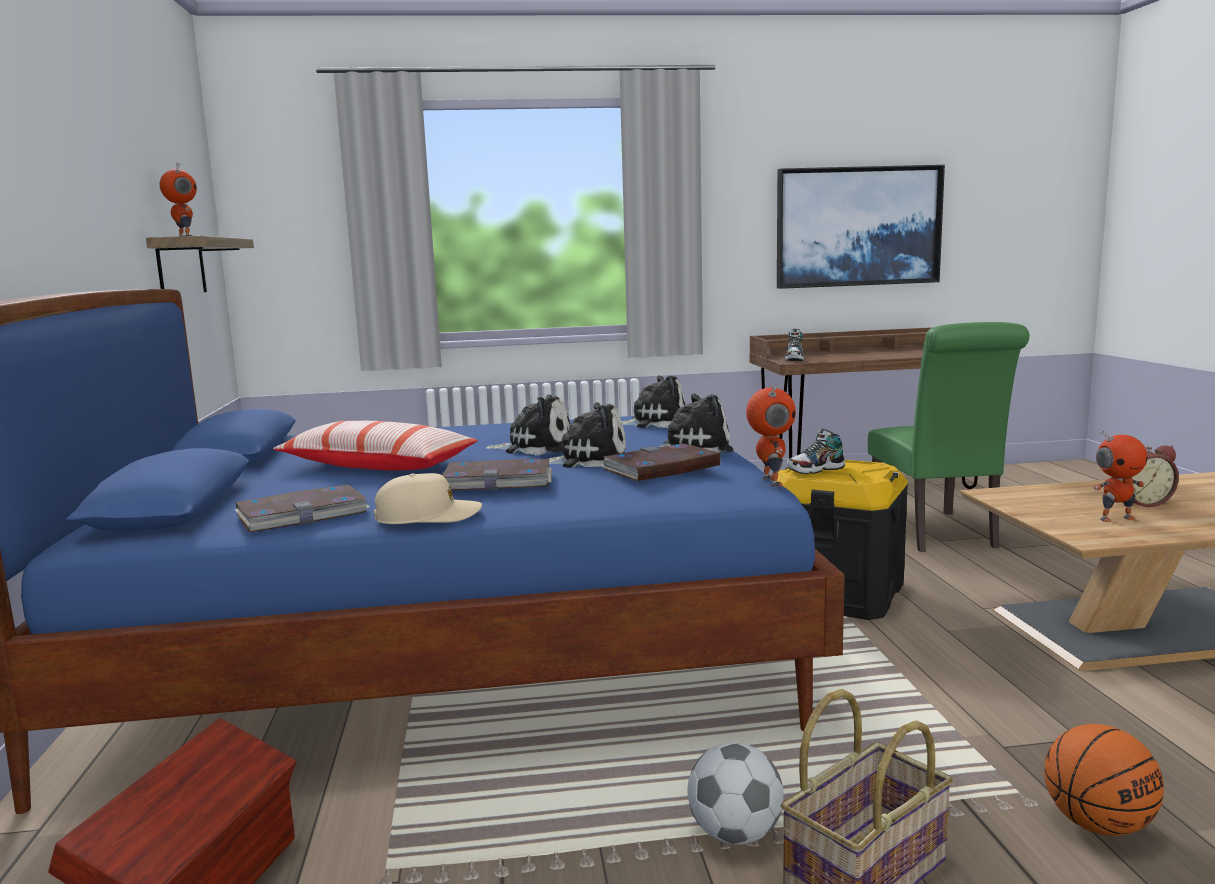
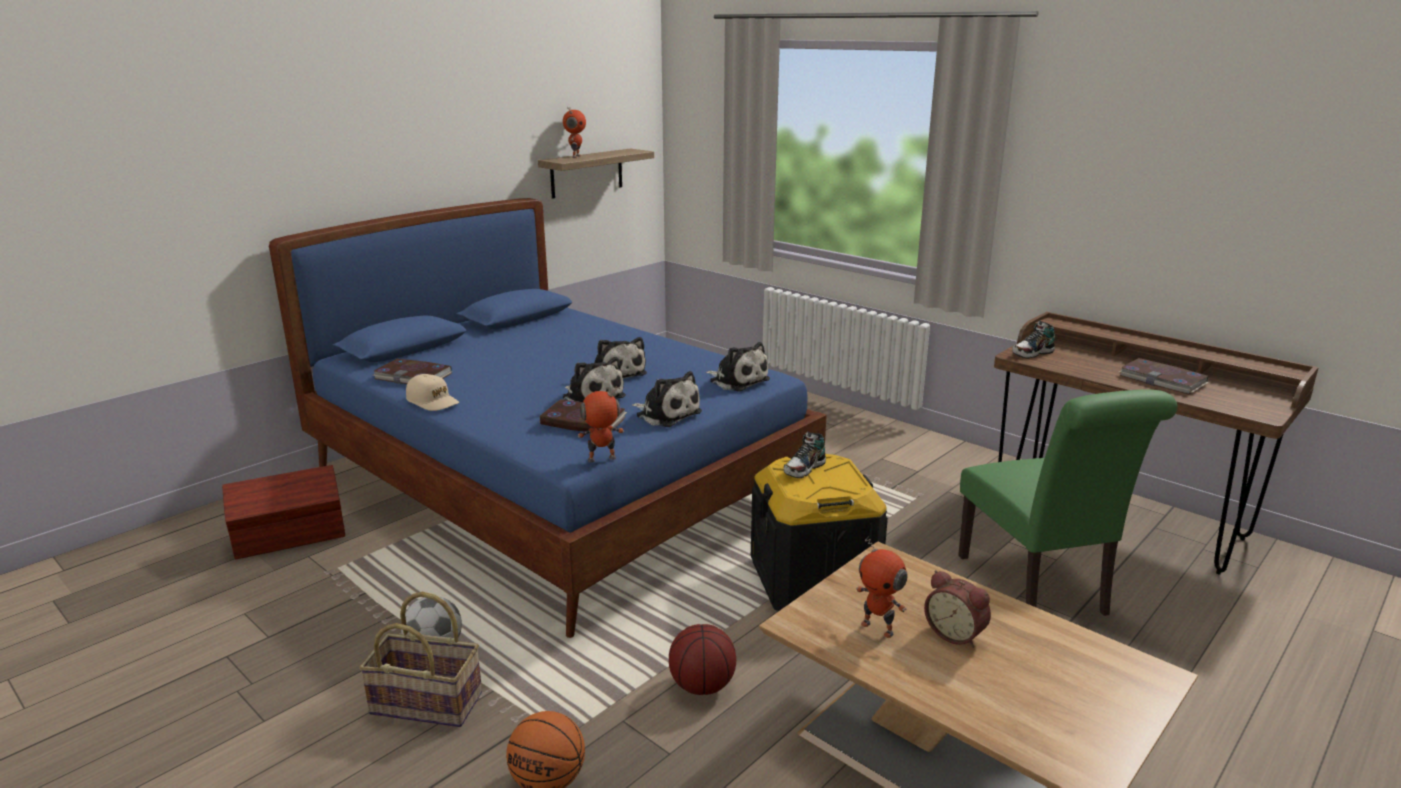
camera: 50 degrees right, 10 degrees up
pillow [273,421,478,470] -> none
book [443,459,552,490] -> book moved to [1118,358,1209,394]
toy robot [746,384,796,487] -> toy robot turned 150 degrees counterclockwise [578,386,624,462]
picture [777,165,945,289] -> none
shoe [787,429,845,474] -> shoe turned 75 degrees counterclockwise [784,431,826,478]
green chair [868,322,1029,552] -> green chair turned 60 degrees counterclockwise [958,389,1178,616]
none -> basketball [669,624,736,695]

